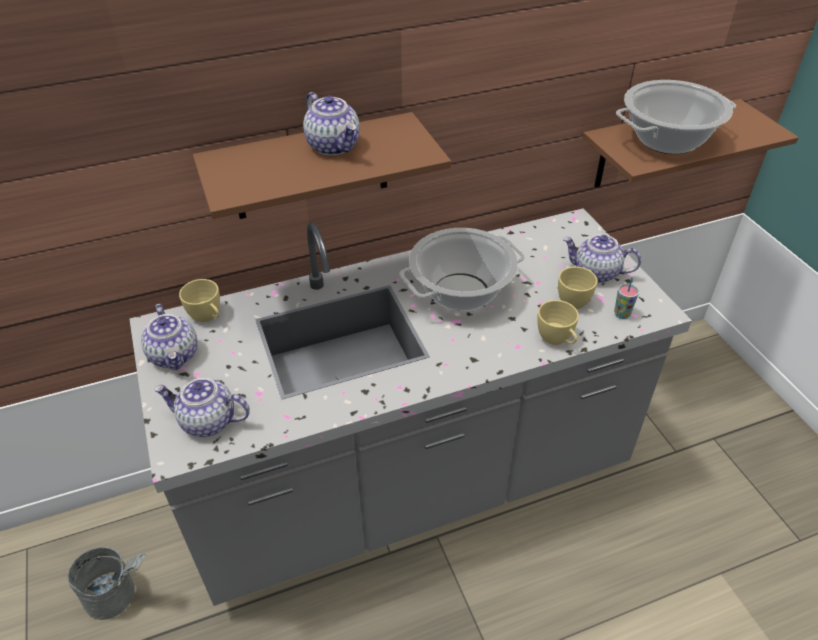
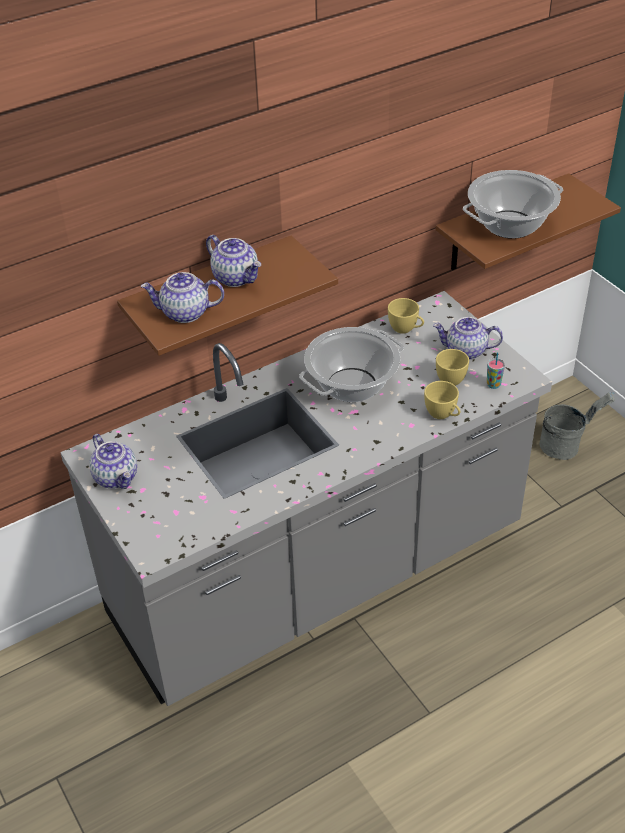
camera: 10 degrees left, 0 degrees up
grey bucket [67,547,146,620] -> grey bucket moved to [539,392,615,460]
teapot [154,378,250,437] -> teapot moved to [141,272,224,323]
yellow cup [179,279,220,322] -> yellow cup moved to [388,298,424,334]

